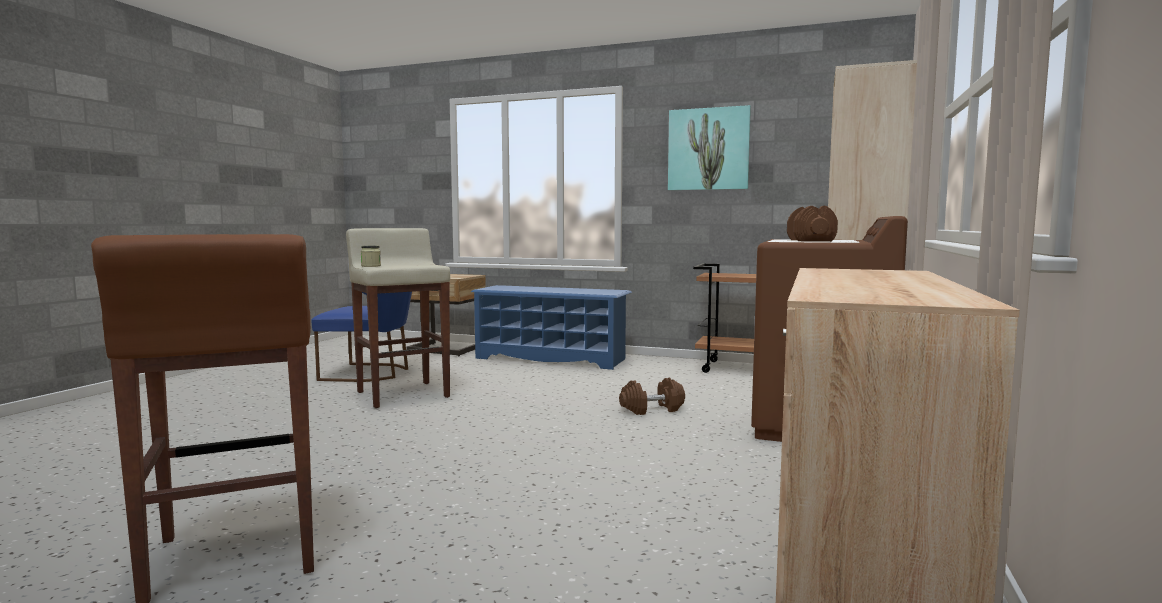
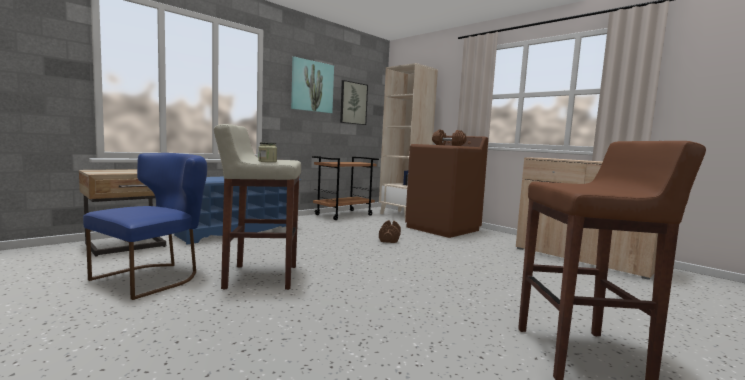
camera: 65 degrees left, 0 degrees up
none -> picture [340,80,368,125]

